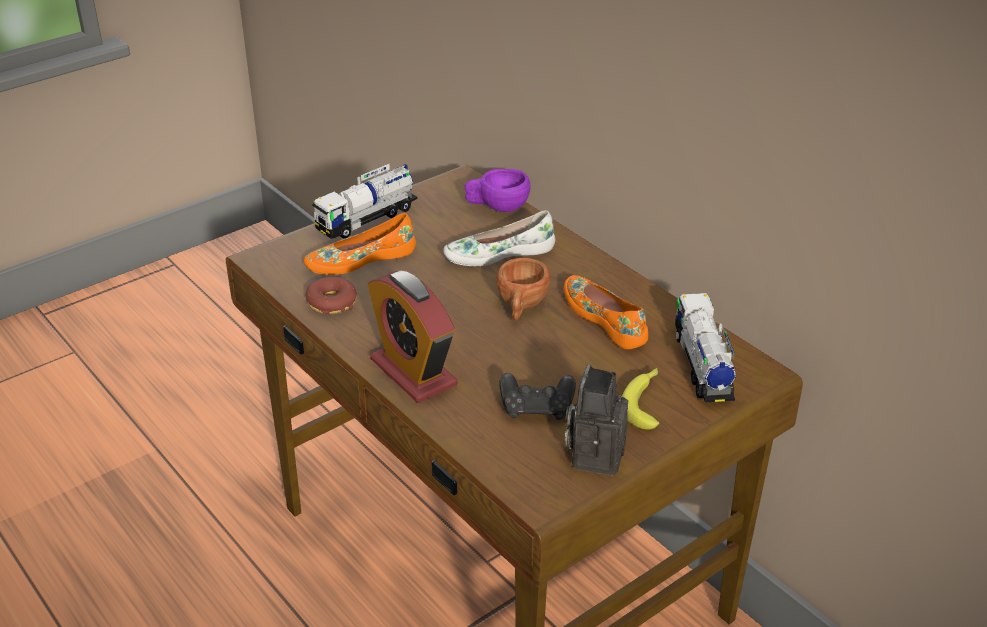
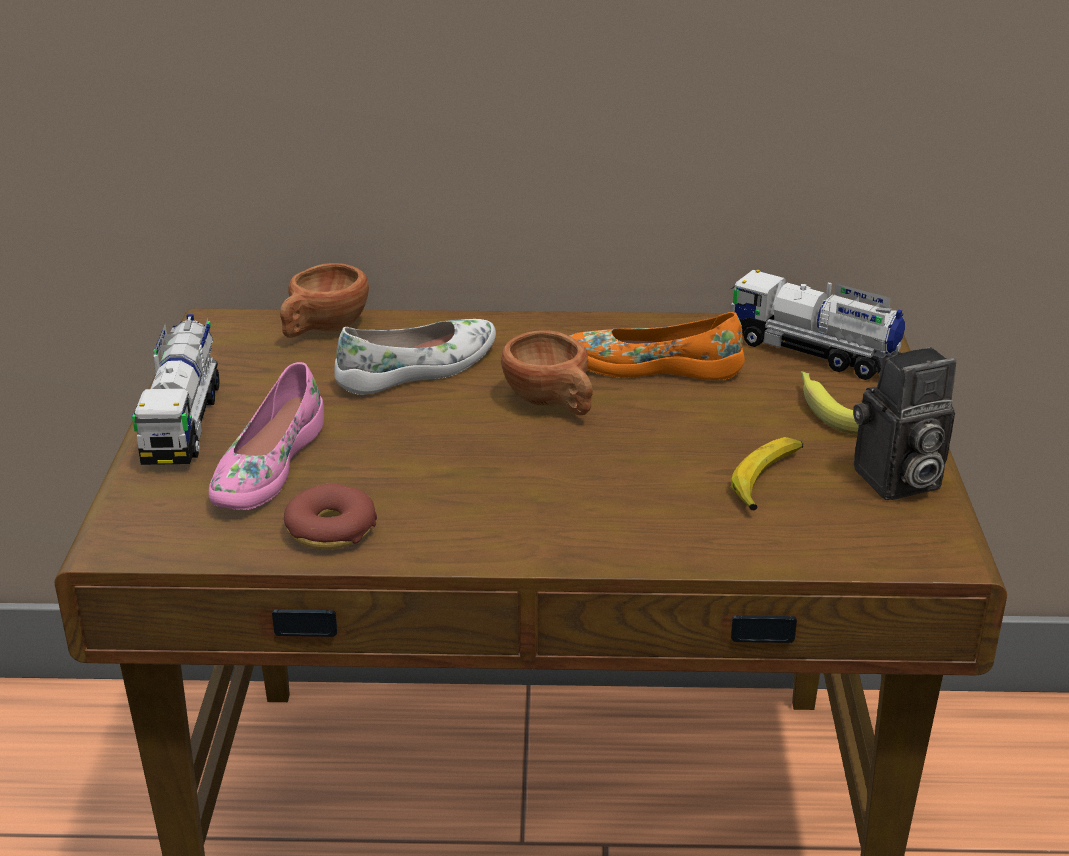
camera: 50 degrees left, 5 degrees down
orange shoe [304,213,416,275] -> pink shoe [209,362,324,510]
alarm clock [368,270,457,403] -> none
white shoe [443,210,555,266] -> white shoe turned 150 degrees counterclockwise [334,319,496,395]
purple cup [465,169,531,212] -> brown cup [280,263,369,338]
black game controller [500,373,576,420] -> banana [731,437,803,510]
camera [565,364,628,476] -> camera turned 75 degrees counterclockwise [853,347,956,500]

